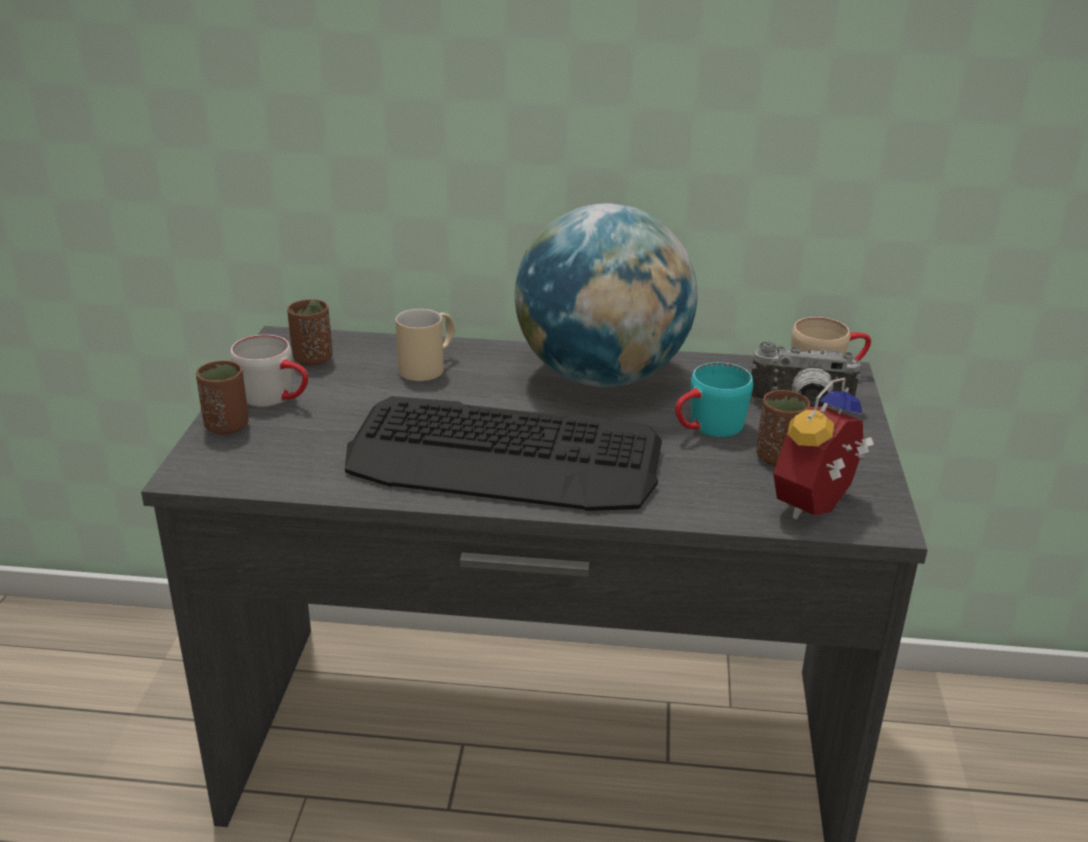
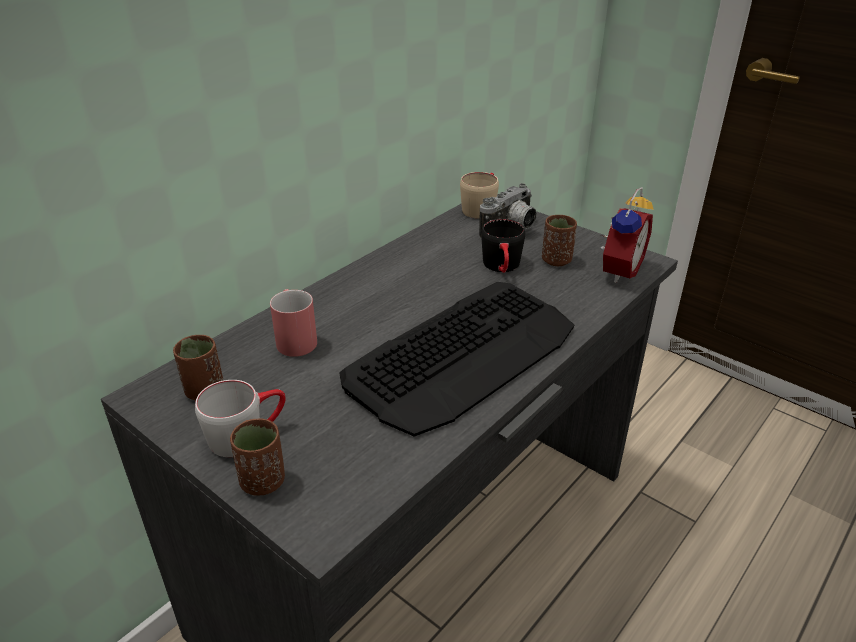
camera: 55 degrees left, 5 degrees up
beige mug [396,309,456,381] -> red mug [270,289,317,357]
globe [515,203,697,387] -> none
turquoise mug [675,362,753,437] -> black mug [481,219,525,273]
alarm clock [773,378,874,519] -> alarm clock turned 135 degrees counterclockwise [600,187,654,283]

